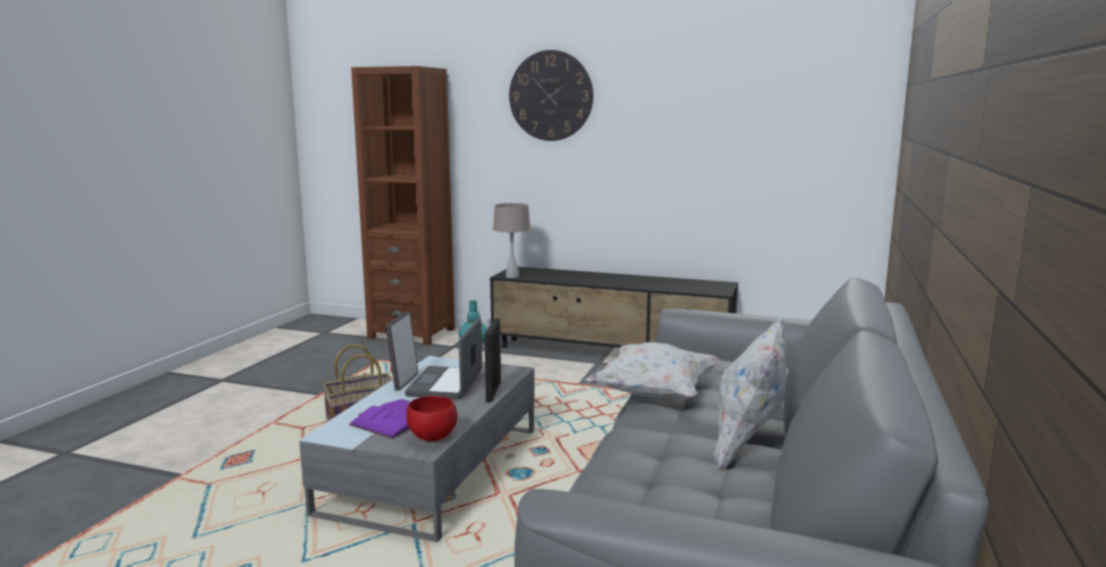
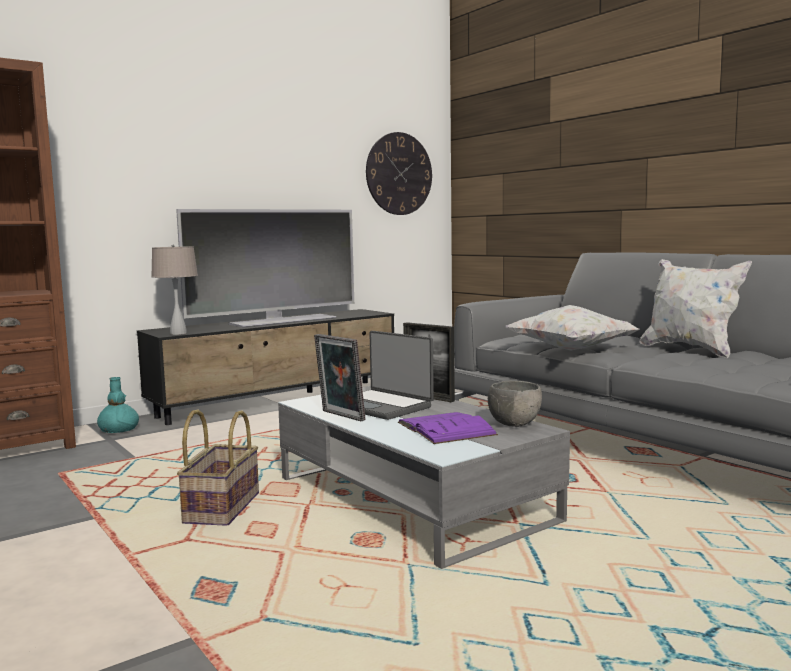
camera: 55 degrees left, 5 degrees down
red bowl [406,396,457,442] -> grey bowl [488,381,542,427]
wall clock [509,50,593,141] -> wall clock moved to [366,132,432,215]
none -> television [176,209,354,328]

